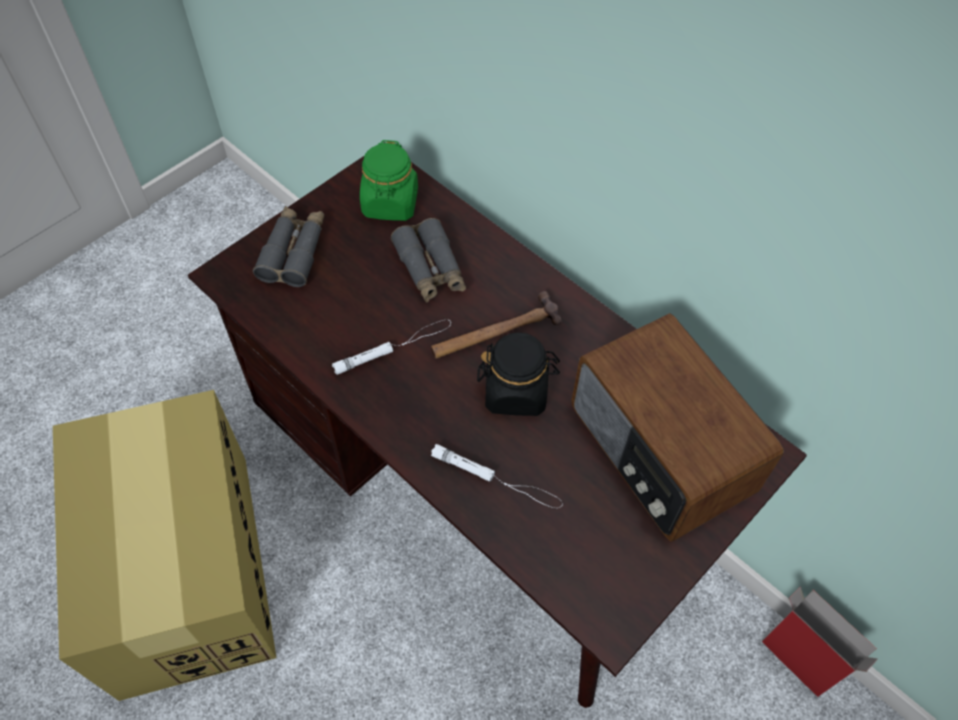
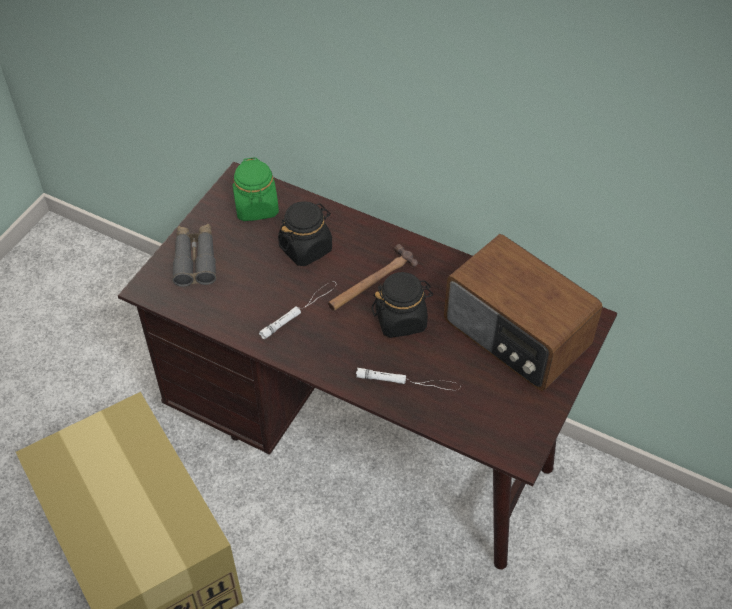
camera: 15 degrees left, 5 degrees down
grey binoculars [391,218,466,303] -> black jar [278,201,332,266]
cardboard box [762,586,878,697] -> none

